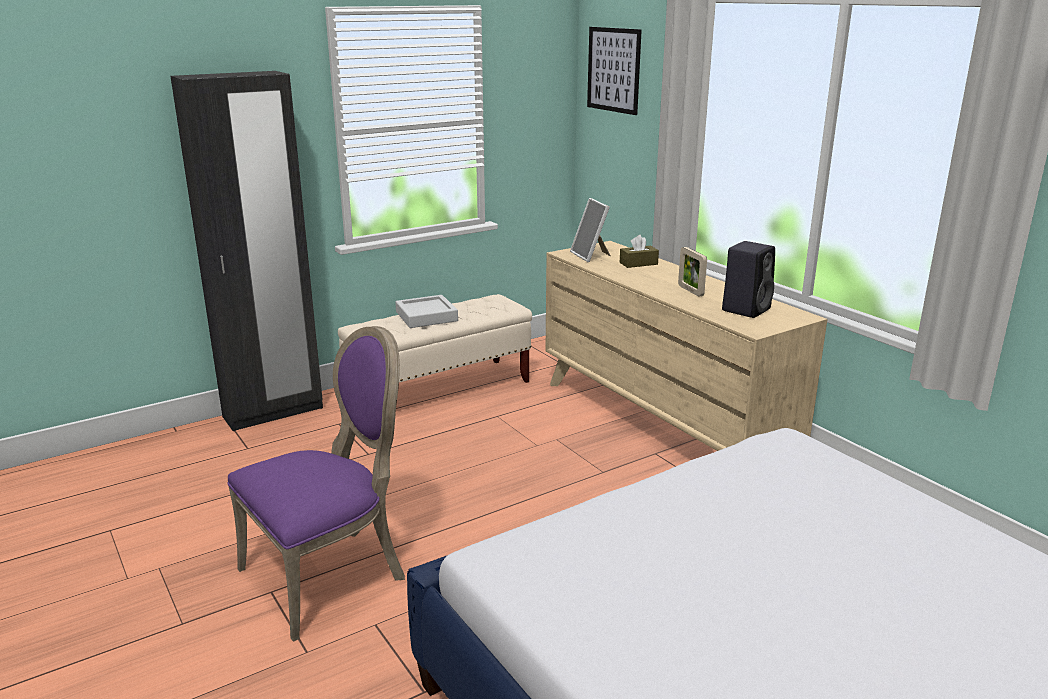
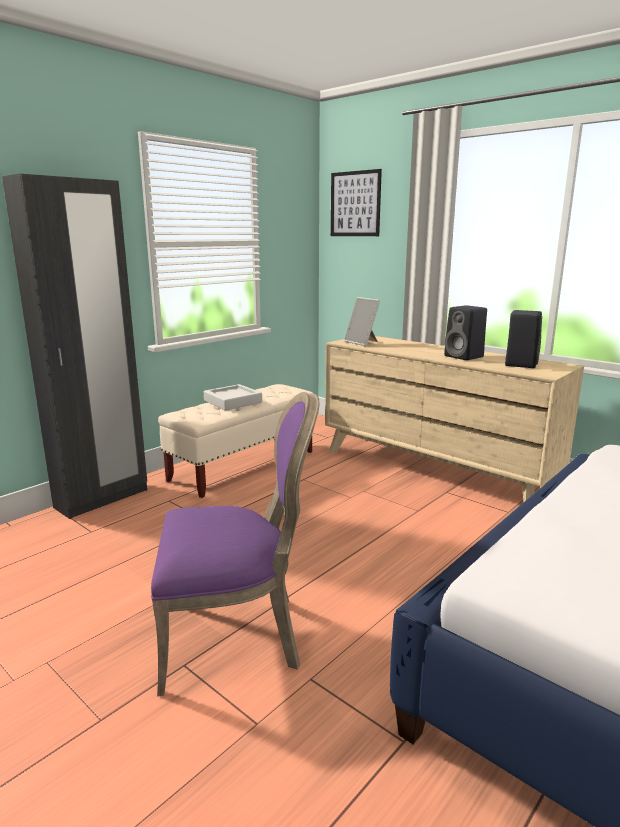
camera: 15 degrees left, 5 degrees down
purple chair [228,326,405,642] -> purple chair turned 45 degrees clockwise [151,392,319,697]
brown tissue box [620,235,659,268] -> none
picture frame [678,247,707,297] -> black speaker [444,305,487,360]

